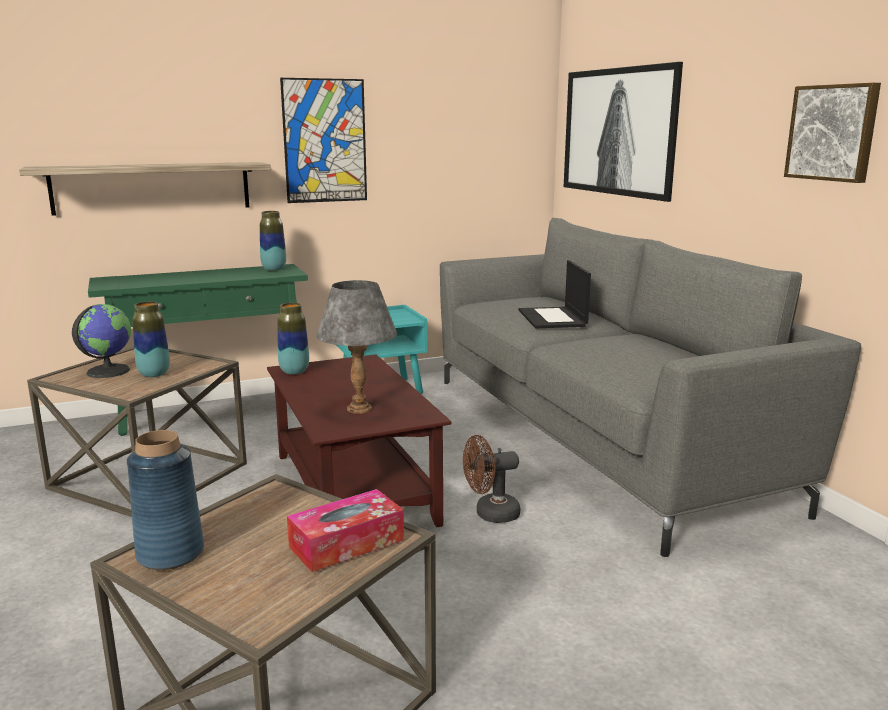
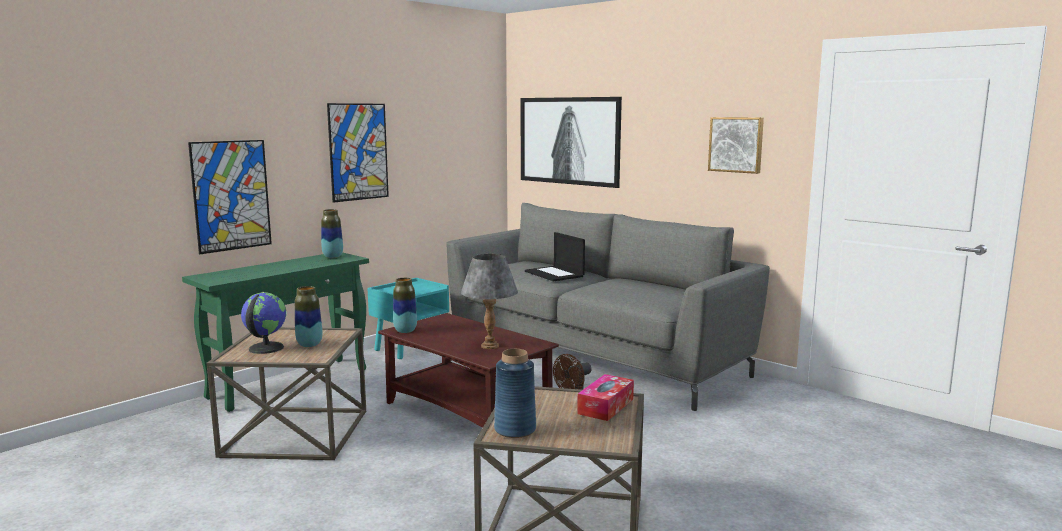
camera: 25 degrees left, 5 degrees down
shelf [19,162,271,216] -> picture [188,140,272,254]

